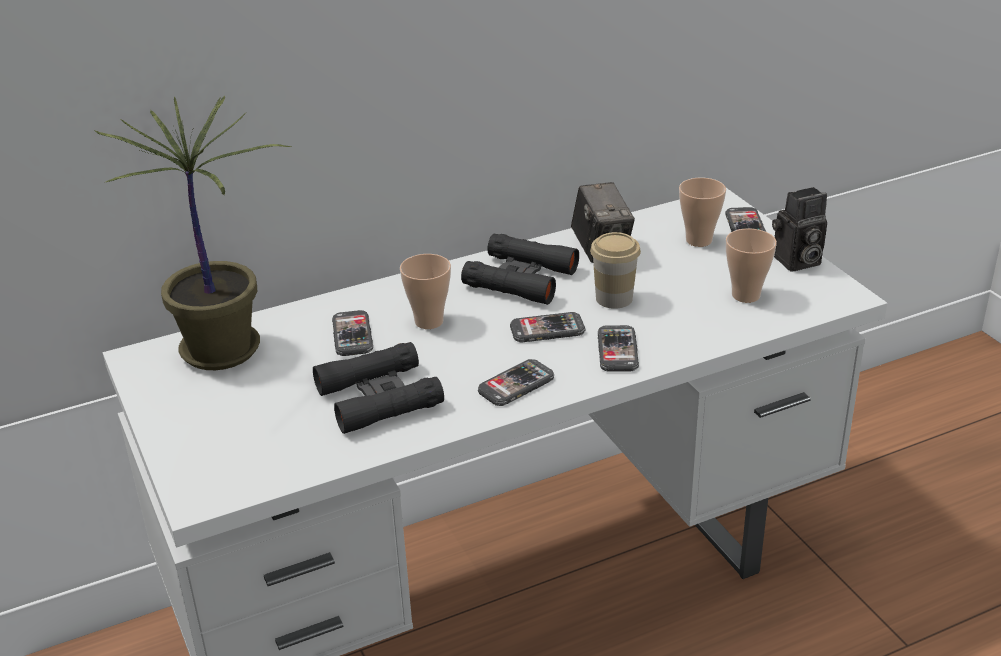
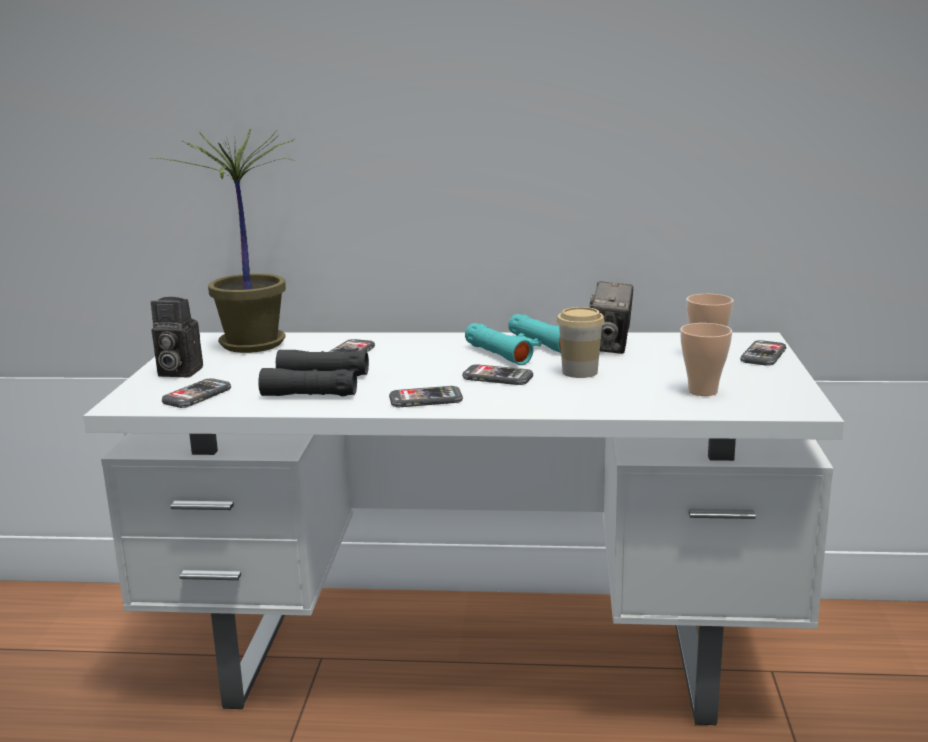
camera: 30 degrees right, 15 degrees down
cup [400,254,451,329] -> none
black binoculars [461,234,579,305] -> turquoise binoculars [465,314,561,365]
phone [598,325,639,372] -> phone moved to [162,378,231,408]
camera [772,187,827,271] -> camera moved to [151,297,203,377]

